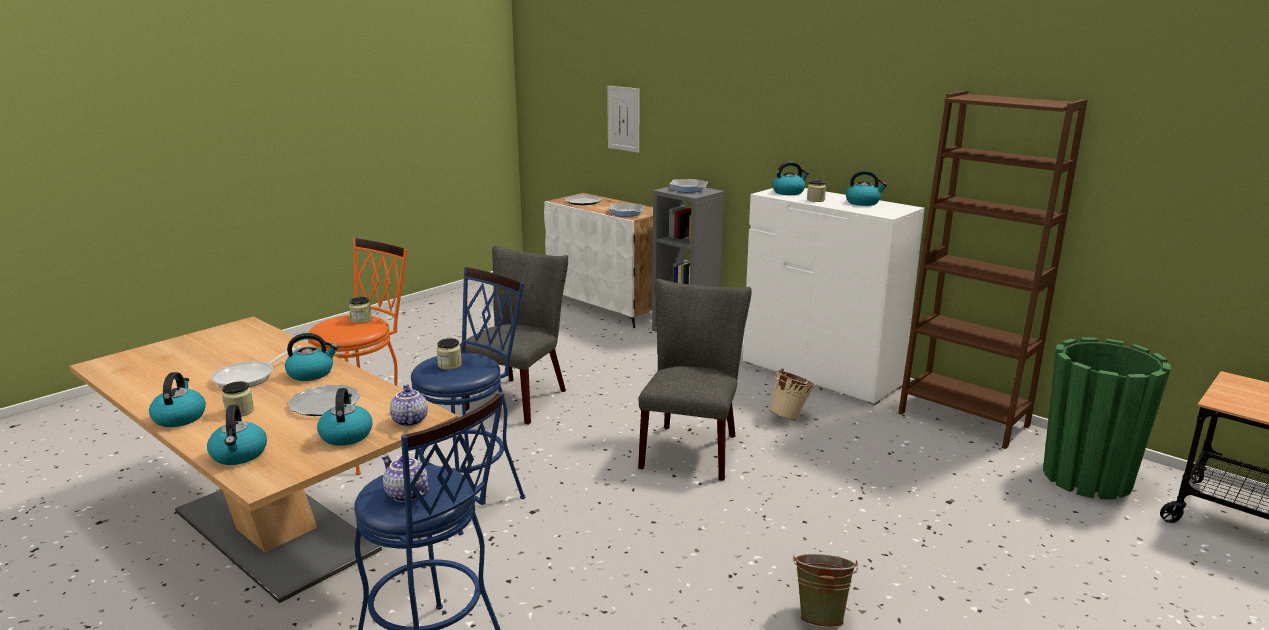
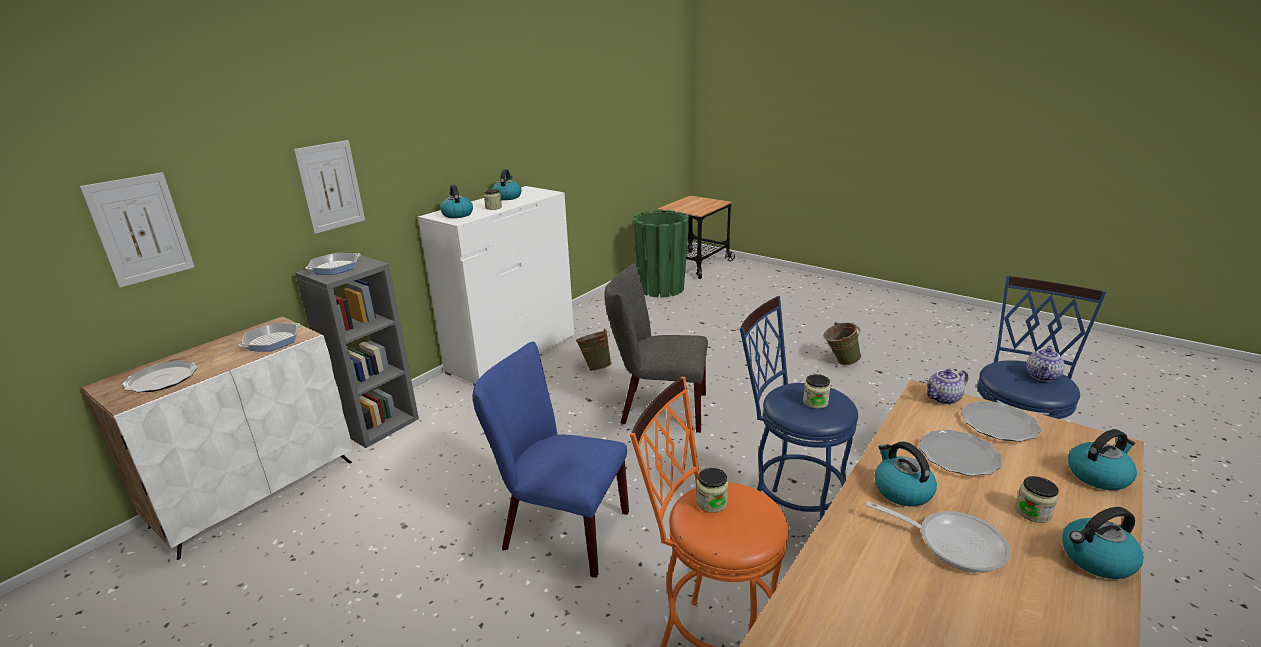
camera: 95 degrees left, 5 degrees up
kettle [317,388,372,446] -> plate [961,401,1041,442]
grey chair [460,246,568,425] -> blue chair [473,342,629,578]
beige bucket [769,368,816,421] -> green bucket [576,329,612,371]
brown bookcase [898,91,1088,449] -> none
none -> picture [293,140,365,234]

